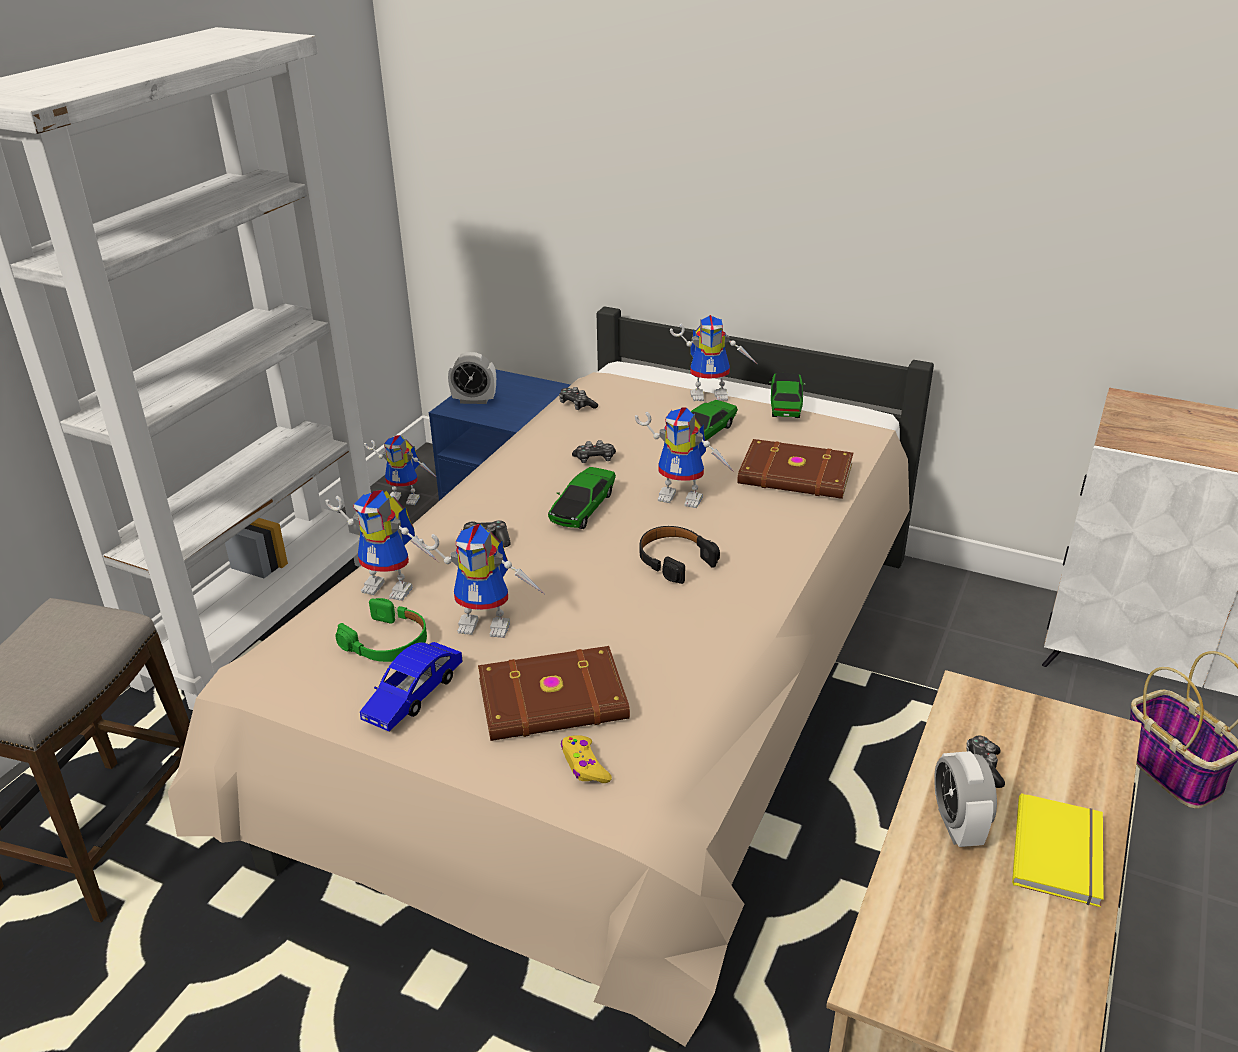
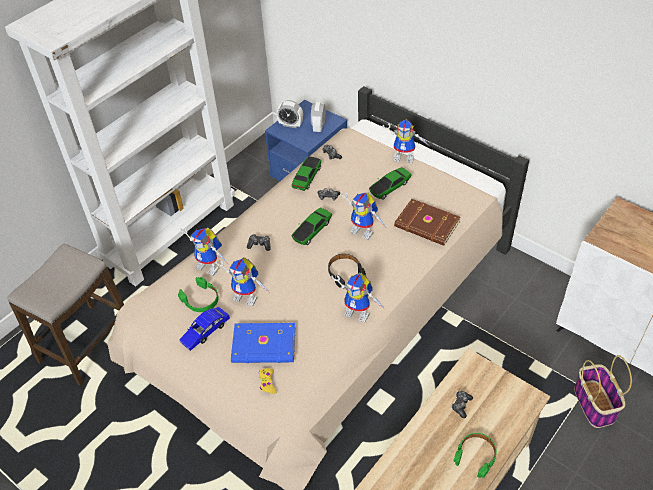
camera: 15 degrees right, 15 degrees up
toy robot [364,435,436,505] -> toy robot moved to [331,272,385,323]
brown book [478,646,630,741] -> blue book [231,323,296,363]
toy car [769,373,806,418] -> toy car moved to [291,157,321,191]
alarm clock [934,751,997,847] -> alarm clock moved to [311,102,326,132]
yellow book [1012,793,1103,907] -> green headphones [454,433,497,478]

